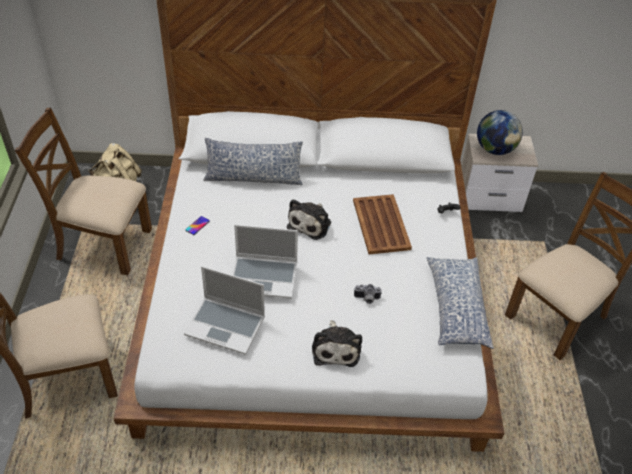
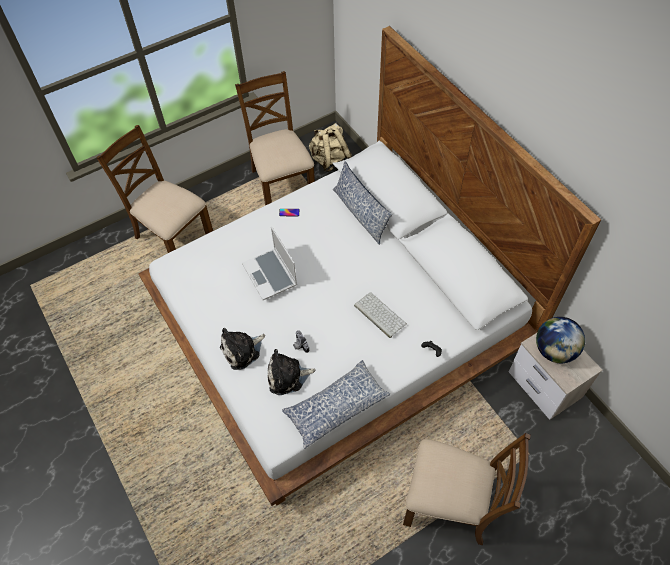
camera: 60 degrees right, 10 degrees up
laptop [184,266,265,355] -> none
plush toy [287,199,331,240] -> plush toy moved to [268,349,316,395]
brown tray [353,194,412,255] -> keyboard [354,292,407,338]

